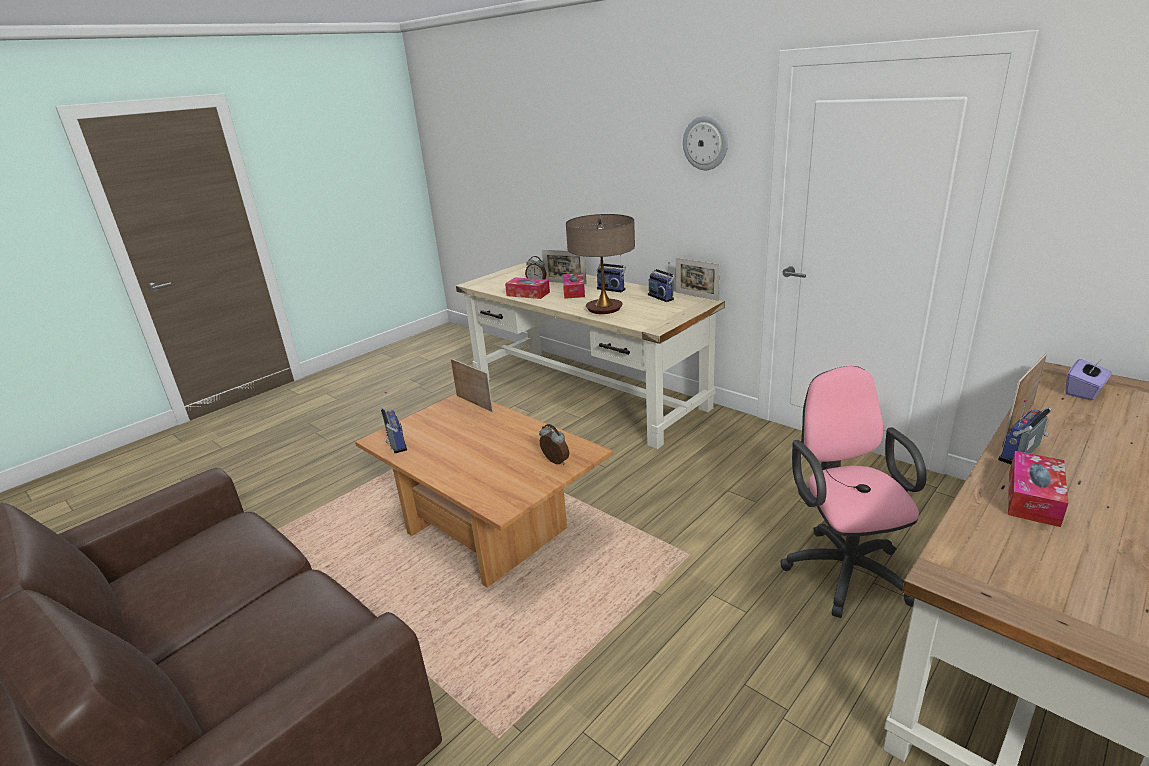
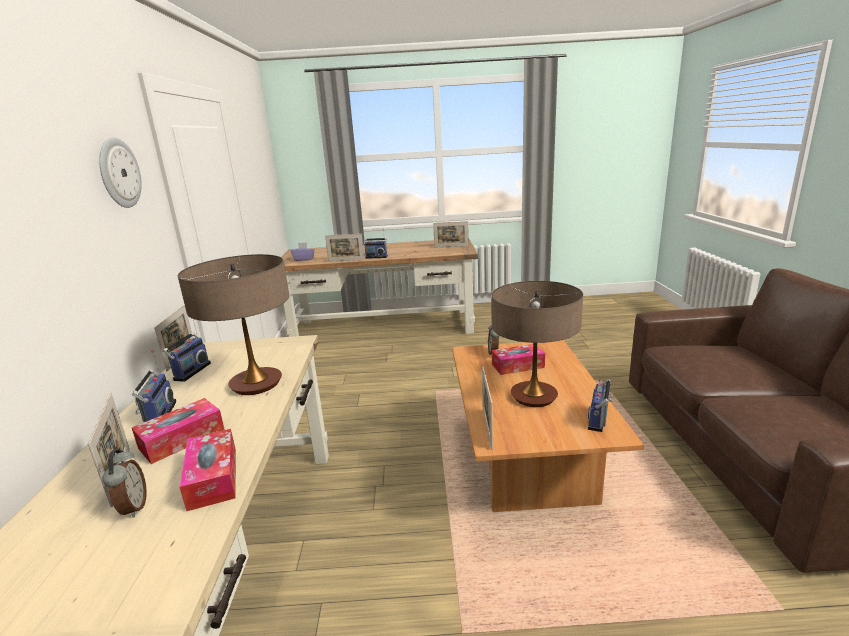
camera: 135 degrees left, 5 degrees down
pink office chair [780,366,927,618] -> none
tissue box [1008,451,1068,527] -> tissue box moved to [492,344,545,375]
none -> picture frame [433,221,469,247]
none -> table lamp [491,281,583,407]

